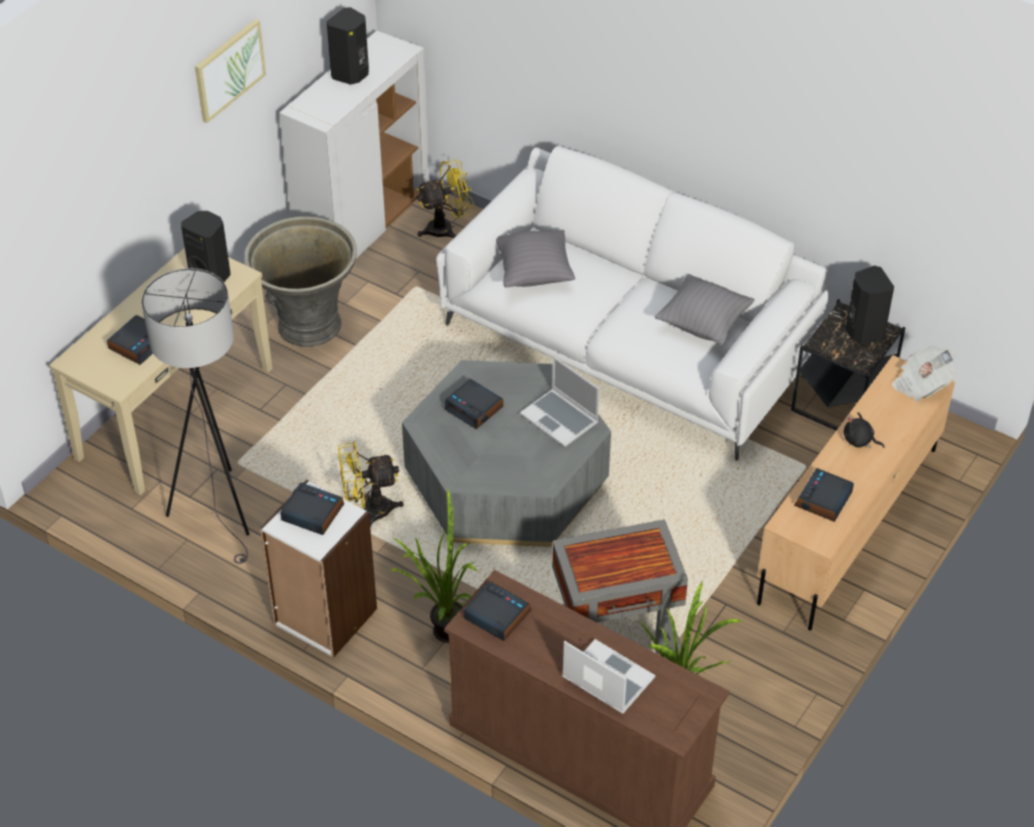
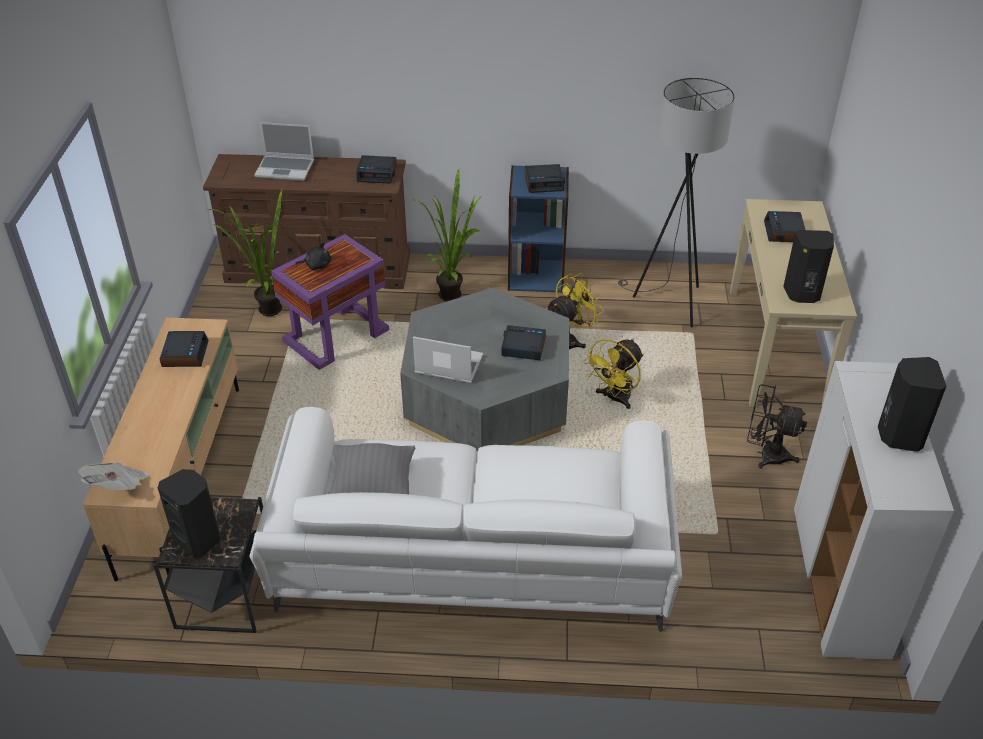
camera: 150 degrees right, 5 degrees down
picture [195,19,266,123] -> none
grey planter [244,216,357,347] -> black fan [747,384,807,469]
white bookcase [260,480,377,658] -> blue bookcase [508,165,569,293]
yellow fan [417,159,474,239] -> yellow fan moved to [583,339,644,409]
grey pillow [496,230,575,288] -> none
grey side table [552,519,688,654] -> purple side table [271,234,389,370]
black plush toy [844,412,885,448] -> black plush toy moved to [295,243,331,270]

